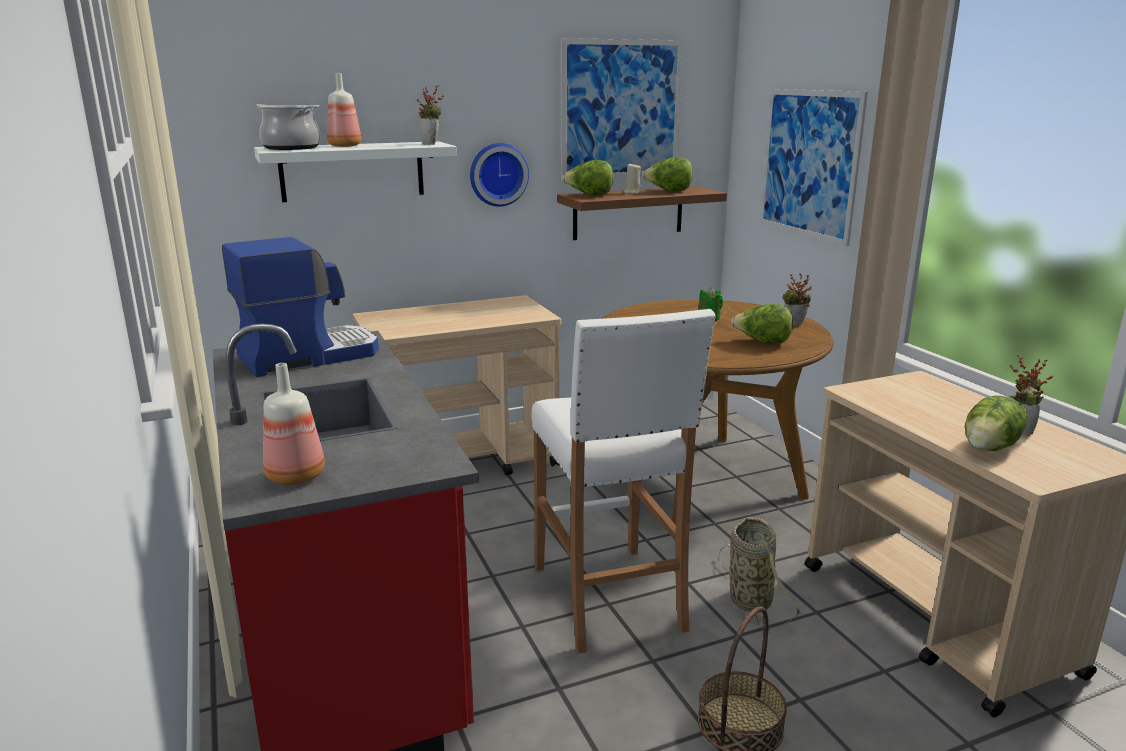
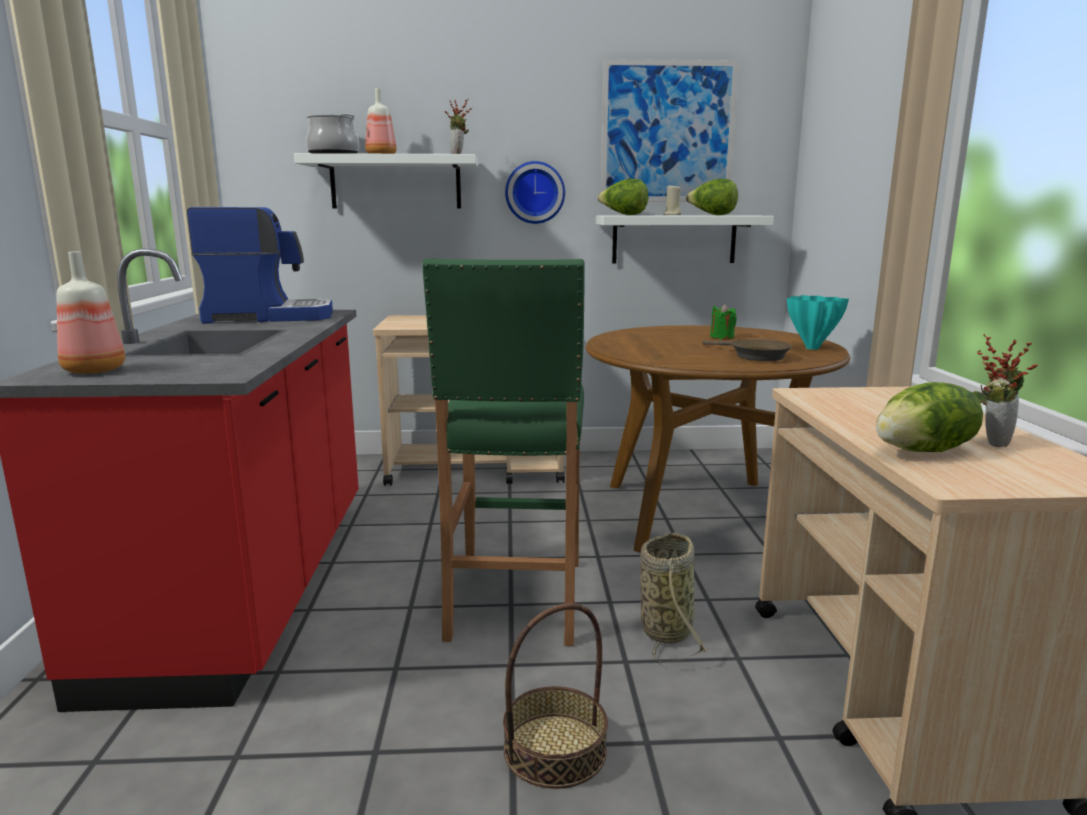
camera: 20 degrees right, 5 degrees down
white stool [531,309,716,654] -> green stool [422,258,585,646]
brown shelf [557,186,727,240] -> white shelf [596,215,774,263]
lettuce [731,304,793,344] -> brown frying pan [703,339,792,361]
picture [760,89,868,246] -> none
potted plant [782,273,812,327] -> turquoise vase [787,295,849,350]

